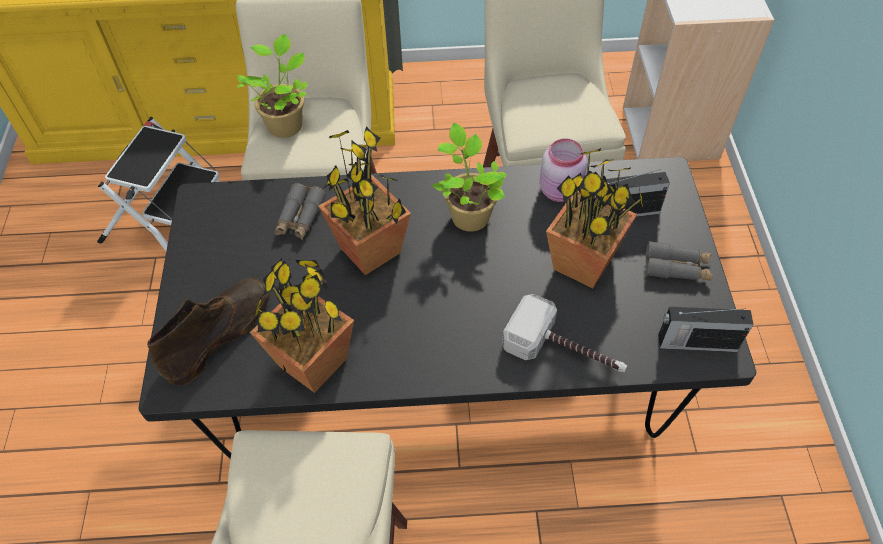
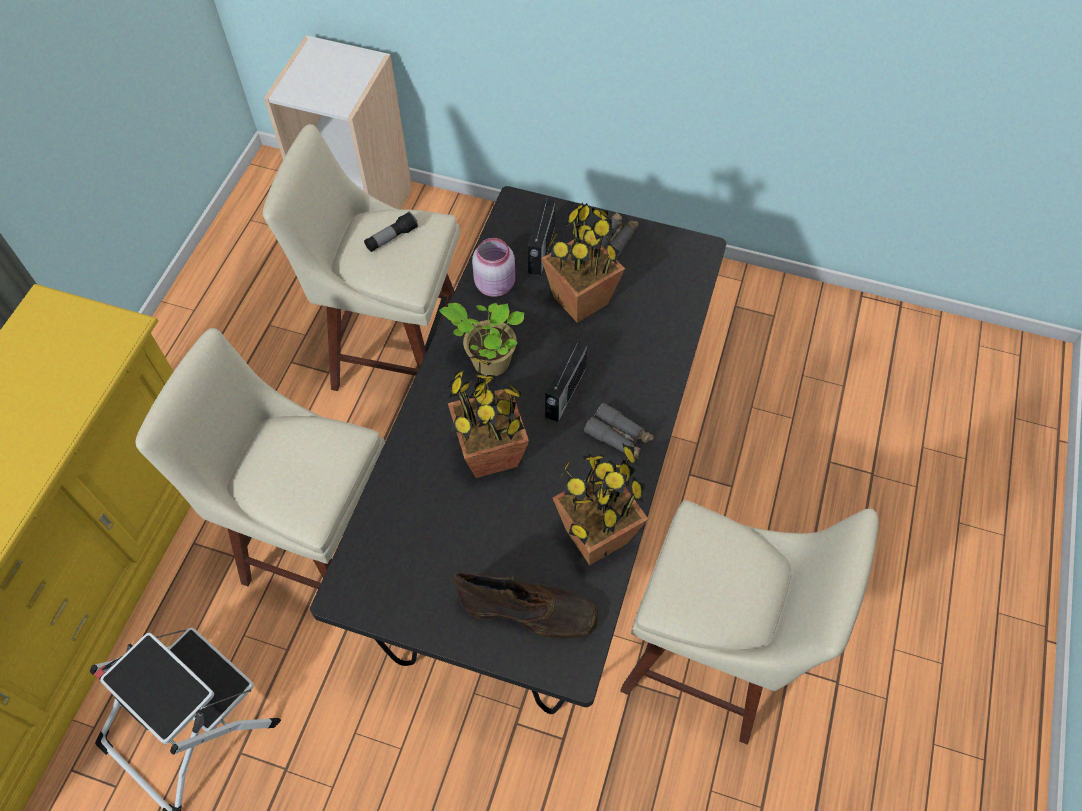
camera: 70 degrees left, 5 degrees up
brown boot [147,278,270,385] -> brown boot turned 135 degrees clockwise [454,572,598,638]
potted plant [237,34,307,138] -> none
grey binoculars [275,183,326,240] -> grey binoculars moved to [584,402,654,459]
hammer [502,294,627,373] -> none
radio [658,307,754,352] -> radio moved to [545,339,588,422]
none -> flashlight [364,212,418,252]

